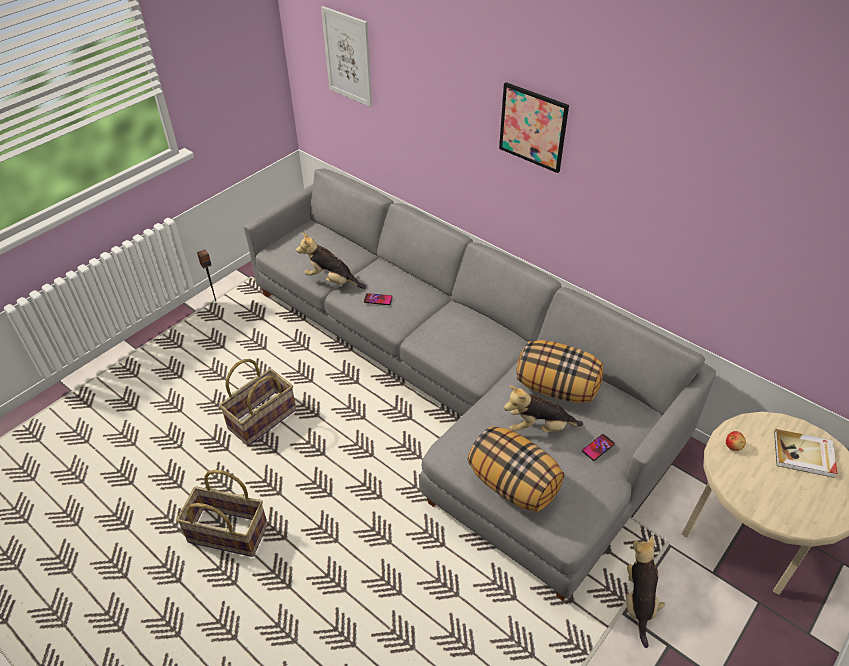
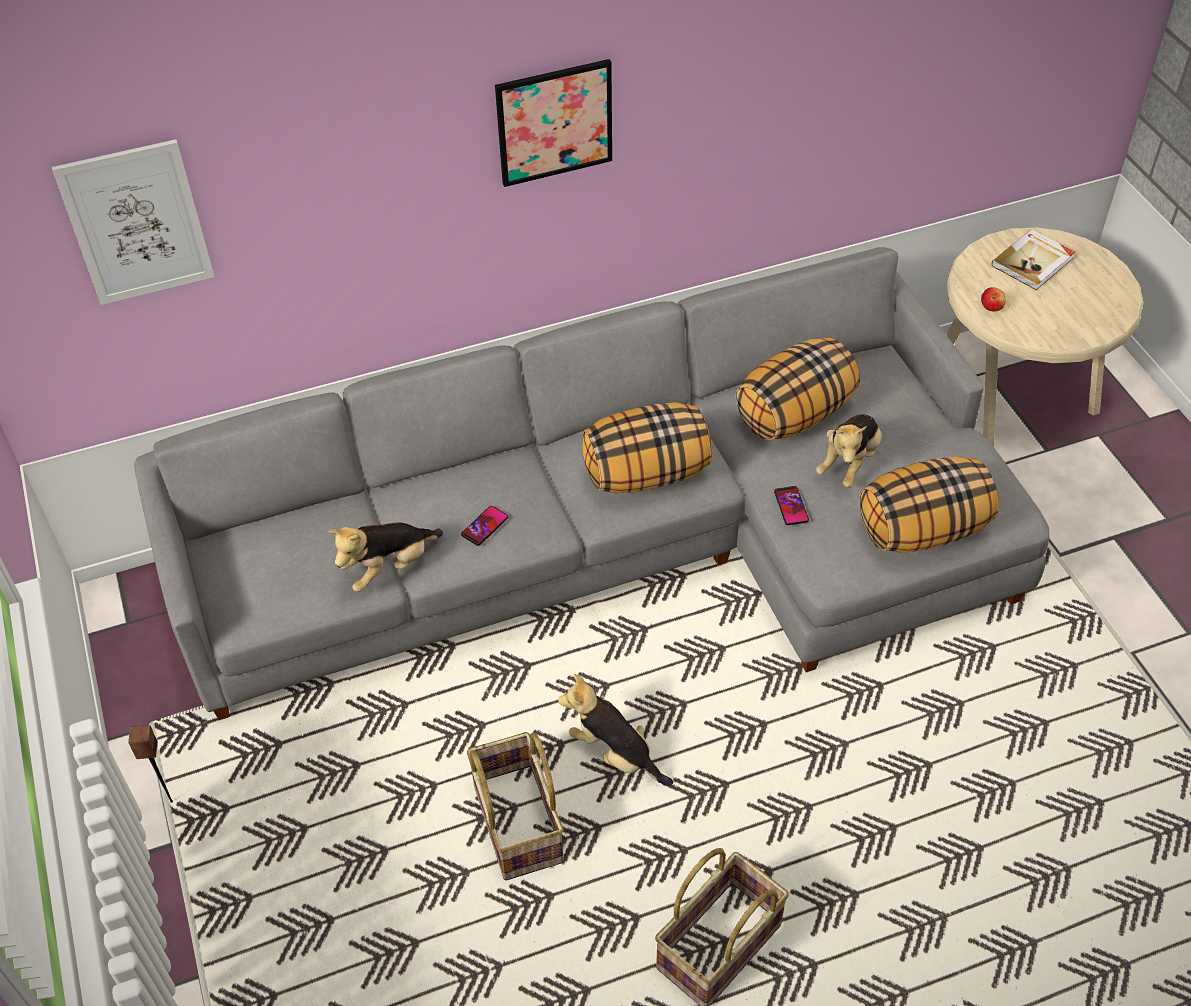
camera: 60 degrees left, 5 degrees up
phone [582,434,615,461] -> phone moved to [774,486,809,525]
plush toy [626,537,665,648] -> plush toy moved to [558,674,674,786]
none -> pillow [582,402,712,493]

